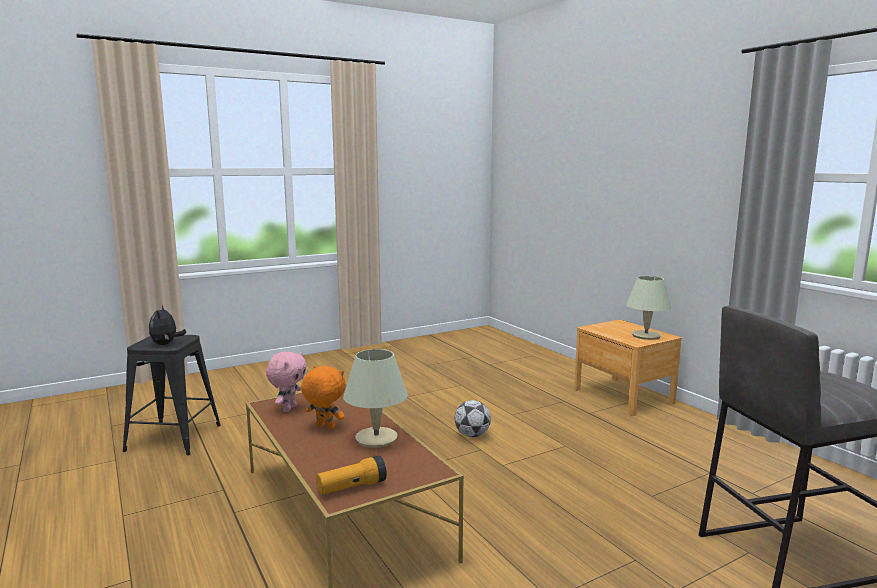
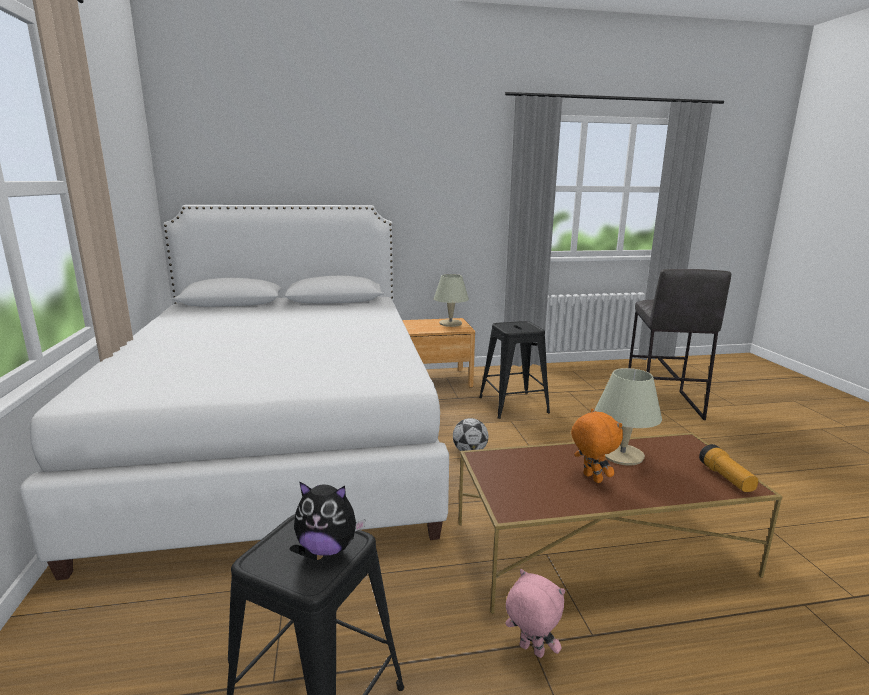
camera: 70 degrees left, 5 degrees up
pink plush toy [266,351,307,412] -> pink plush toy moved to [505,569,565,658]
orange plush toy [301,365,345,429] -> orange plush toy turned 105 degrees clockwise [571,409,623,483]
none -> white bed [20,205,449,580]
none -> black stool [479,321,550,419]

